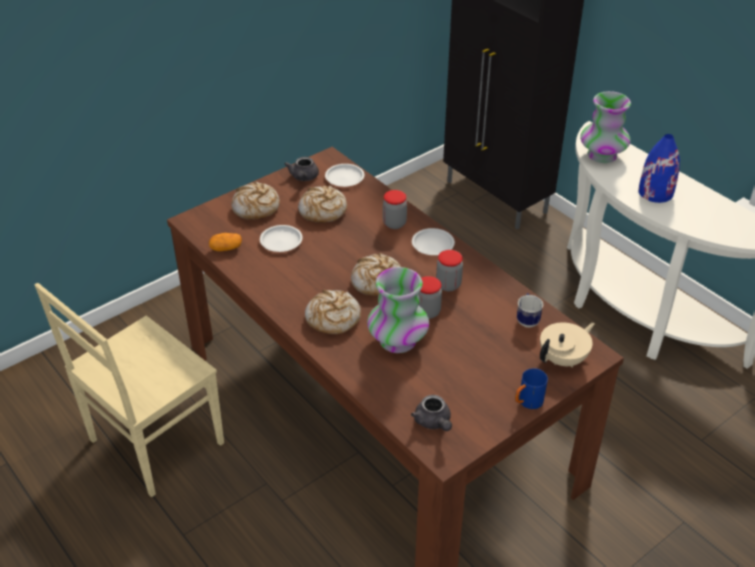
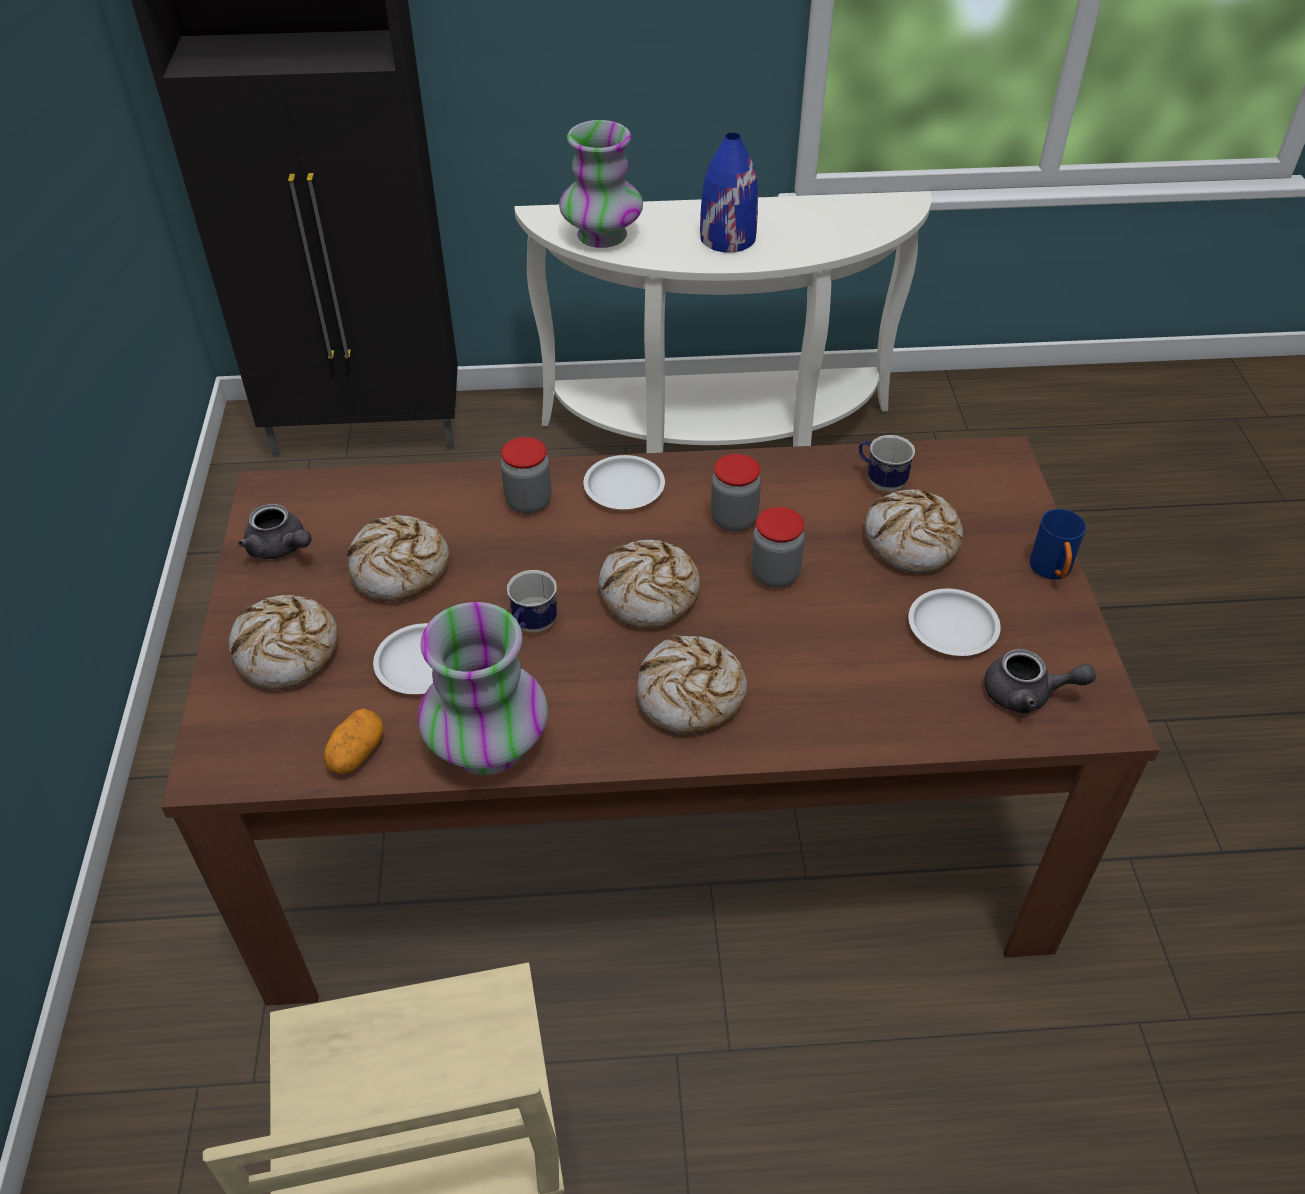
camera: 55 degrees left, 5 degrees up
white plate [325,164,364,187] -> white plate moved to [909,589,1001,656]
vase [367,267,429,353] -> vase moved to [418,602,548,775]
beige teapot [540,323,595,367] -> none
none -> mug [507,570,557,633]
none -> bread [864,490,963,573]

